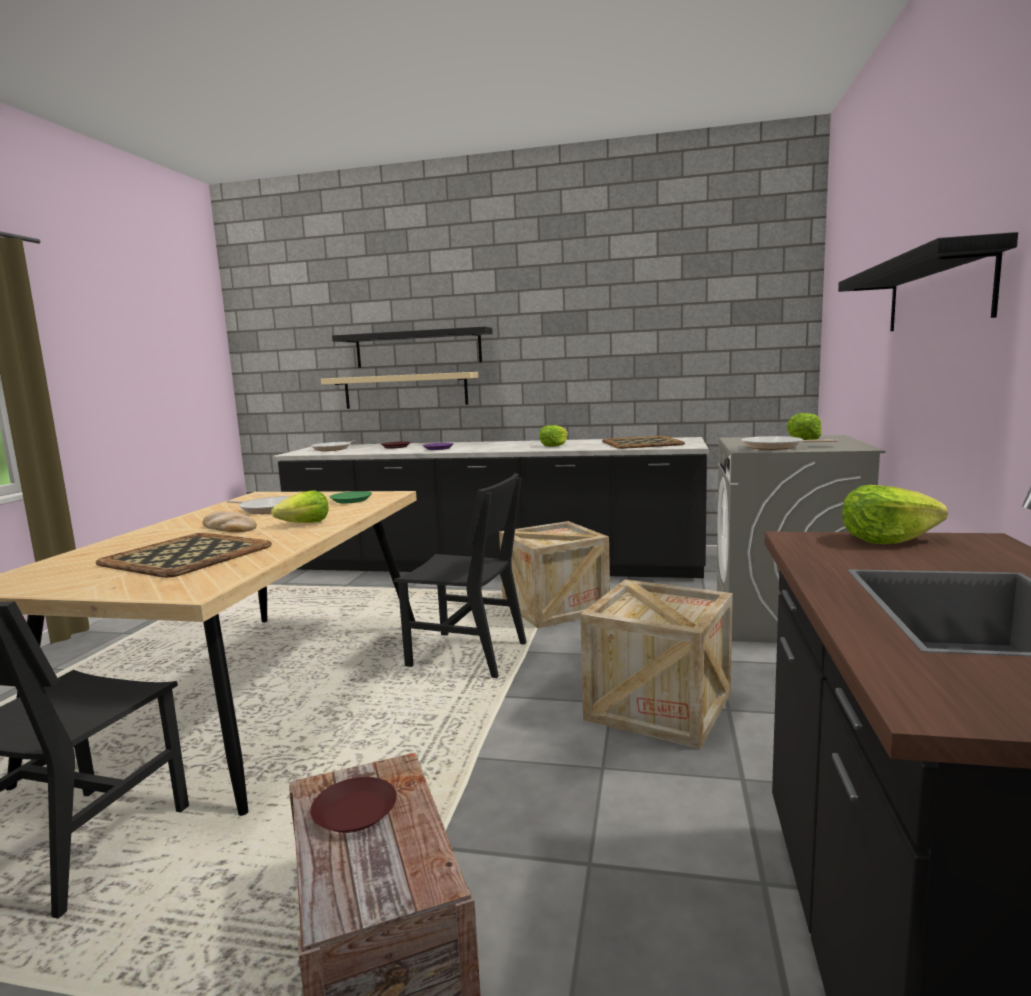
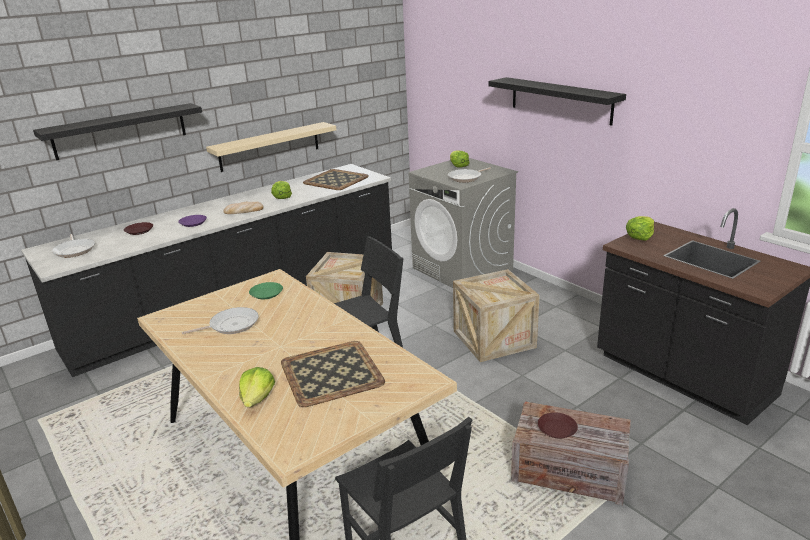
camera: 50 degrees left, 15 degrees up
bread [203,511,257,533] -> bread moved to [224,202,264,214]
lettuce [271,490,329,523] -> lettuce moved to [239,367,275,407]
beige shelf [321,372,478,409] -> beige shelf moved to [206,122,336,172]

